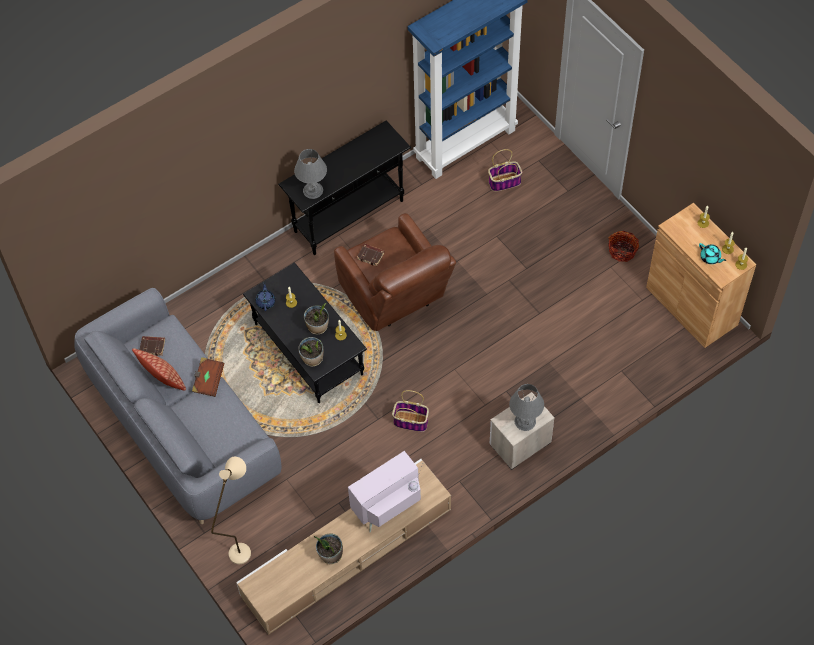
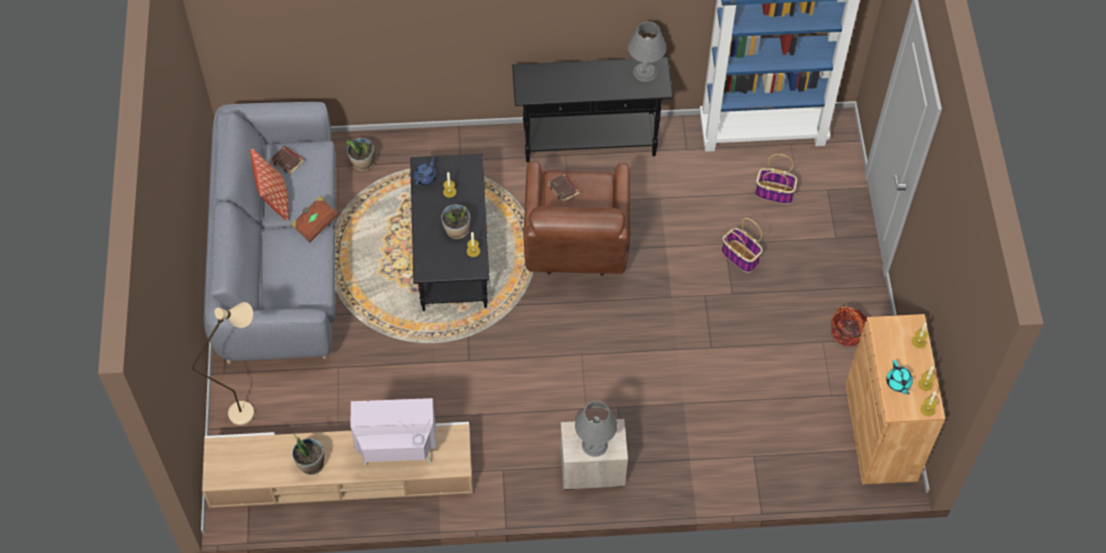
camera: 30 degrees right, 0 degrees up
grey table lamp [294,149,327,199] -> grey table lamp moved to [628,22,666,82]
potted plant [298,337,324,366] -> potted plant moved to [345,138,375,171]
basket [392,390,429,432] -> basket moved to [722,218,763,273]

